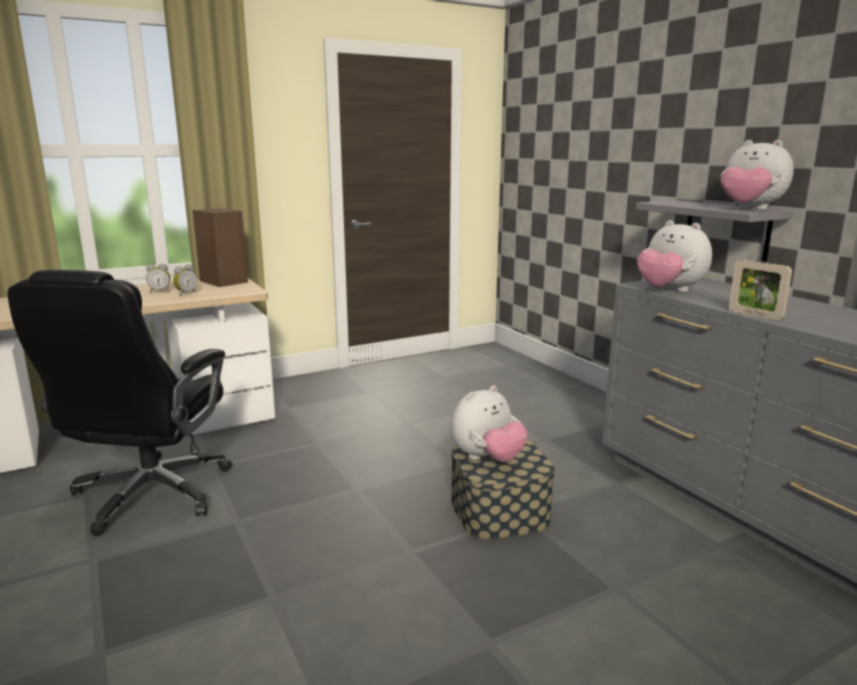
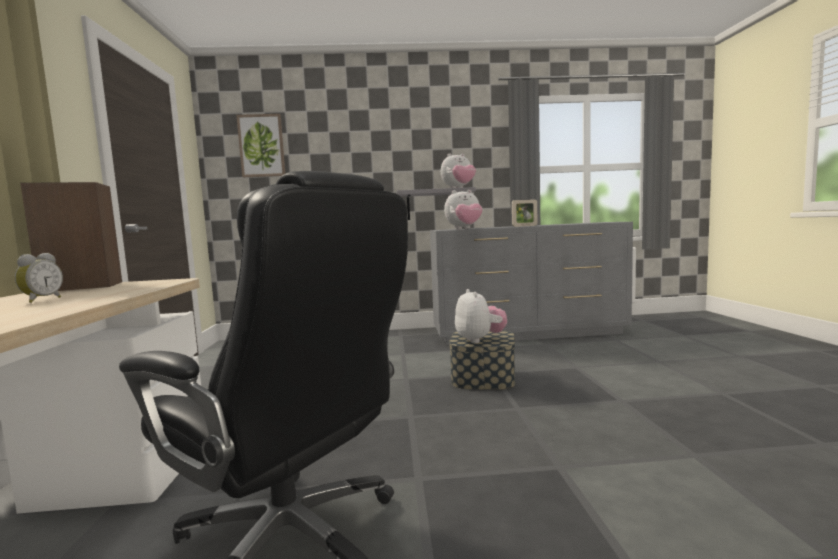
camera: 65 degrees left, 10 degrees down
alarm clock [173,265,197,296] -> none
none -> picture [236,114,285,177]

